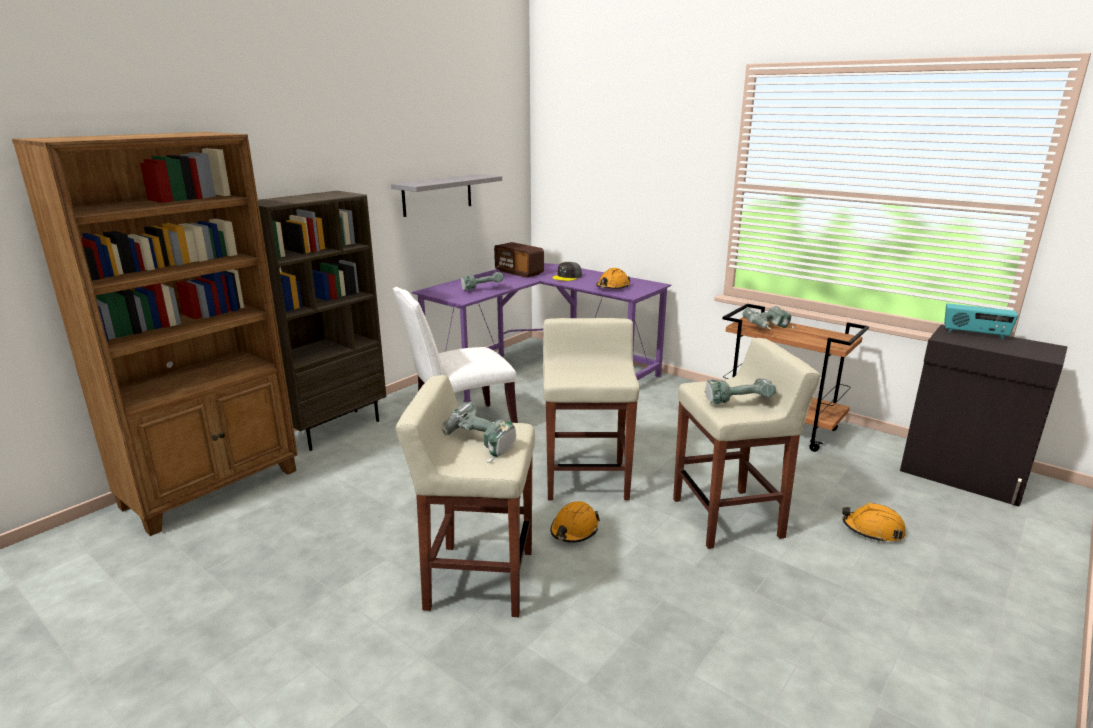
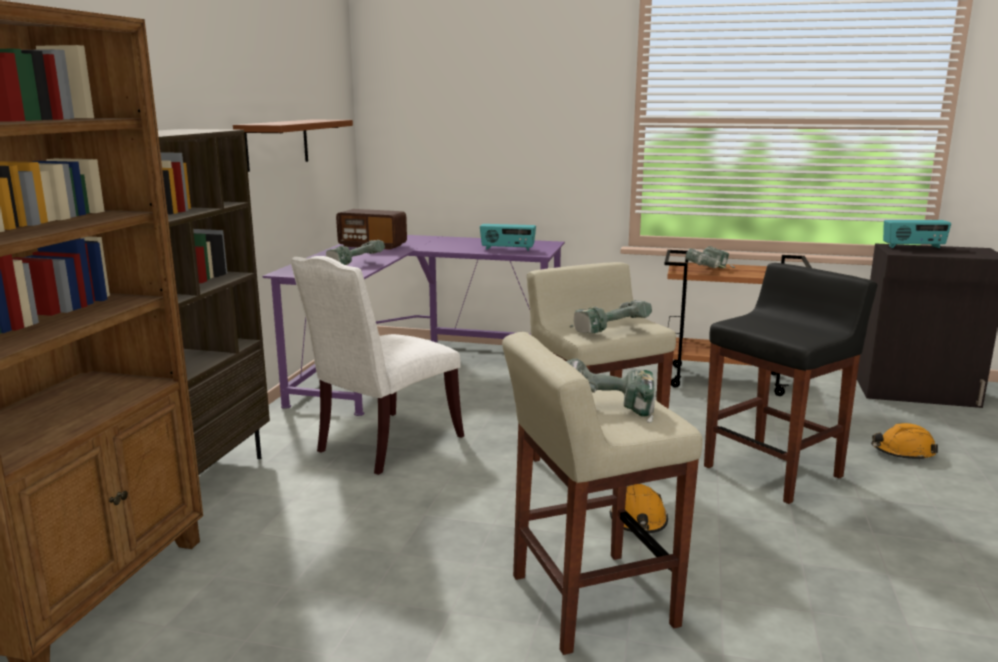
camera: 25 degrees left, 5 degrees down
grey shelf [391,174,502,217] -> brown shelf [233,120,353,172]
grey cap [552,262,582,281] -> none
orange hard hat [596,268,631,289] -> radio [480,224,536,251]
beige stool [673,338,820,549] -> black stool [704,263,877,504]
power drill [705,378,776,404] -> power drill moved to [570,300,652,334]

